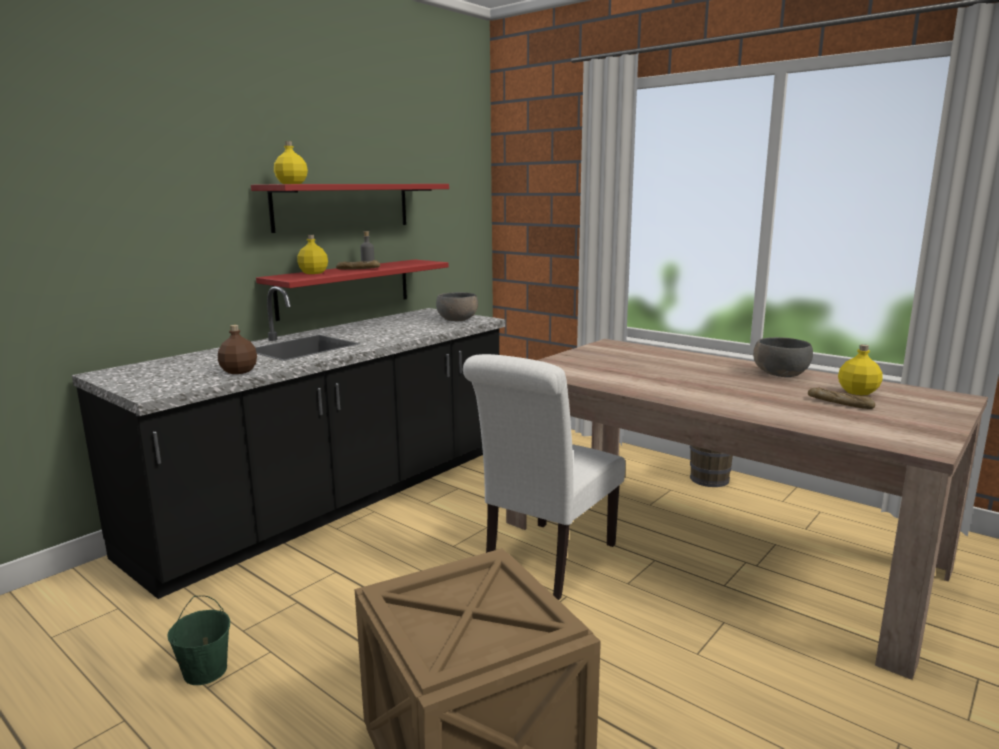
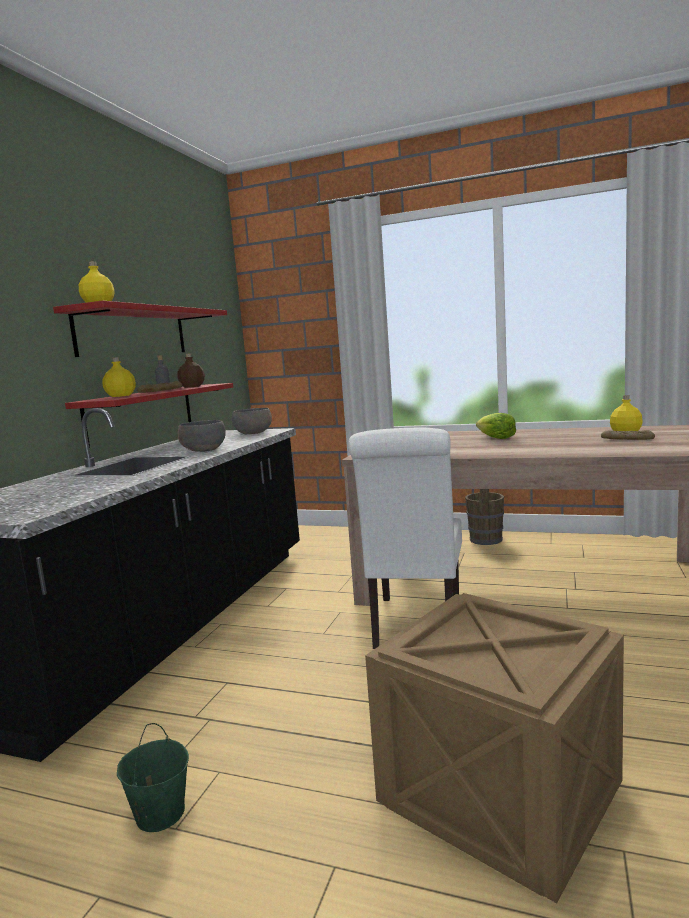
camera: 20 degrees left, 5 degrees down
brown bottle [218,325,257,374] -> brown bottle moved to [177,353,205,388]
grey bowl [753,337,813,377] -> grey bowl moved to [178,420,226,452]
none -> lettuce [476,413,516,439]

